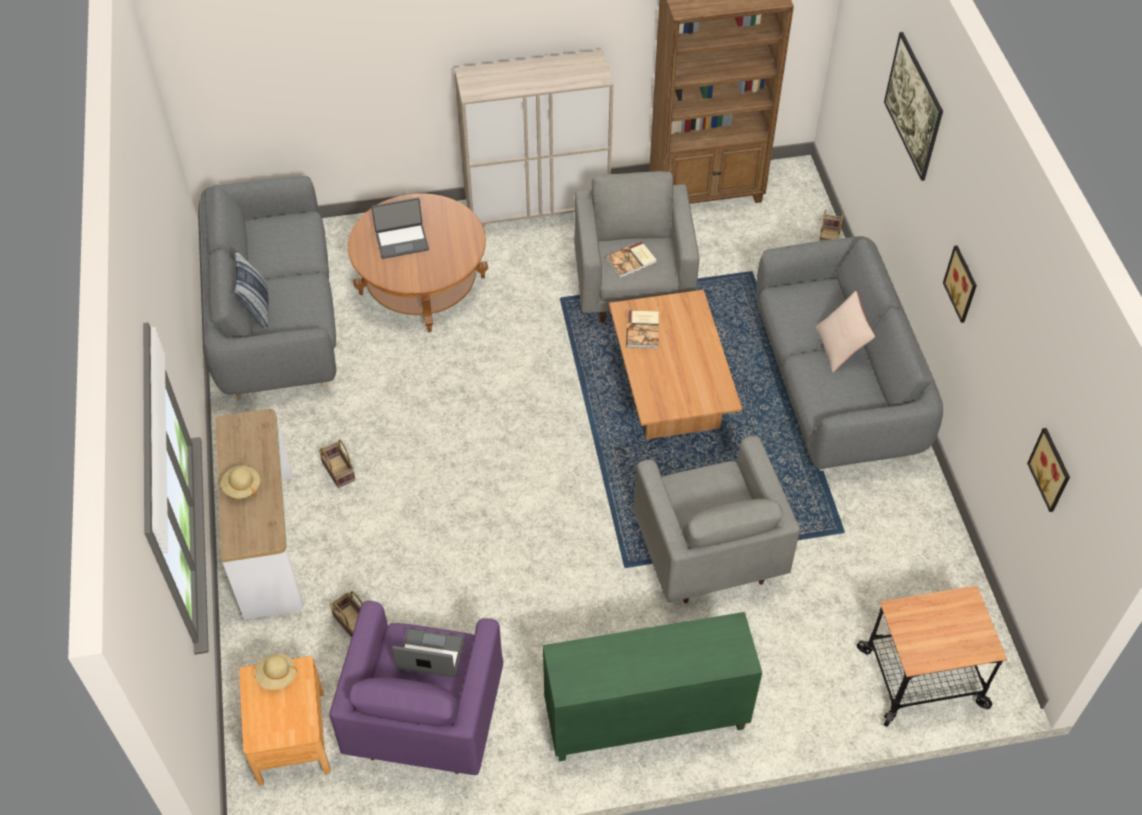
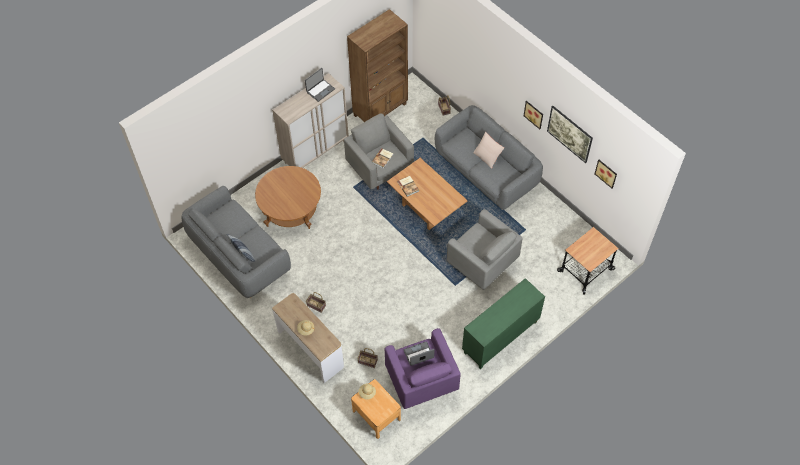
camera: 30 degrees left, 5 degrees up
laptop [371,198,429,259] -> laptop moved to [305,68,335,102]
picture [884,32,943,181] -> picture moved to [547,106,593,163]

